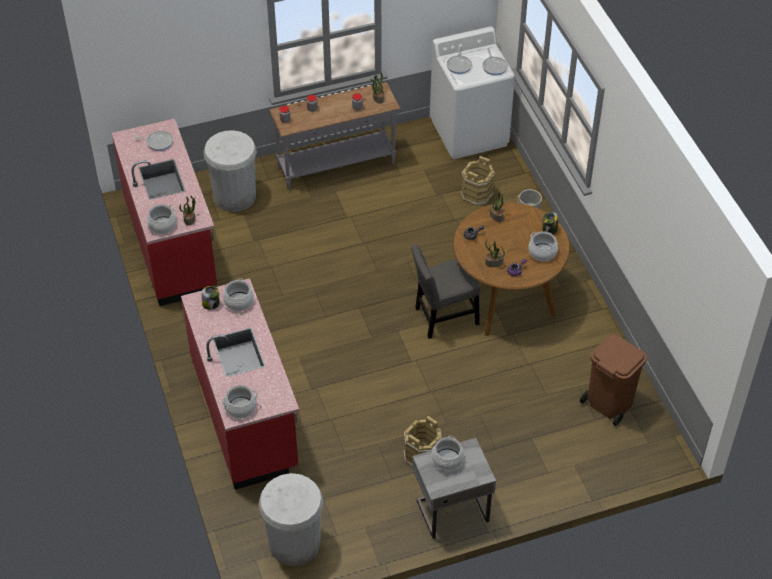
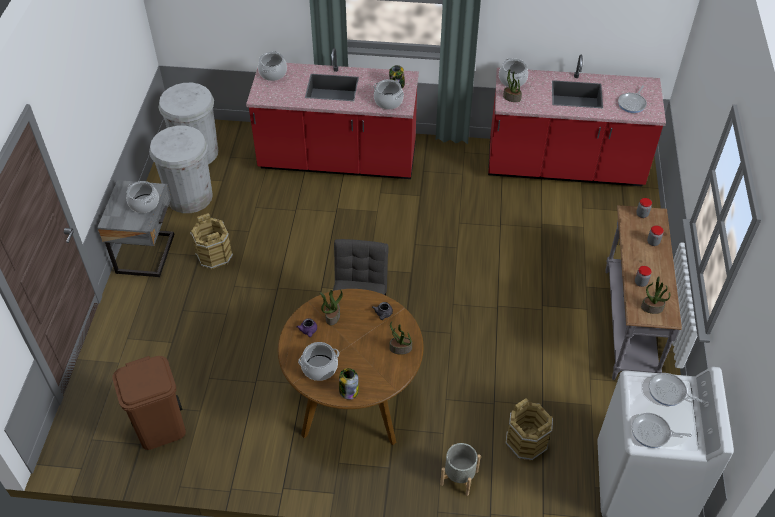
camera: 115 degrees right, 0 degrees up
white trash can [203,130,257,212] -> white trash can moved to [149,126,213,213]

